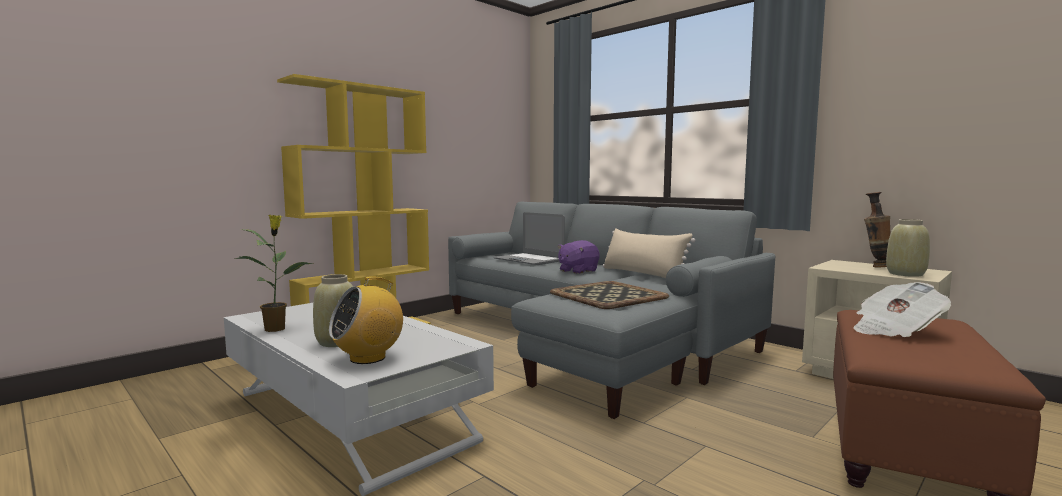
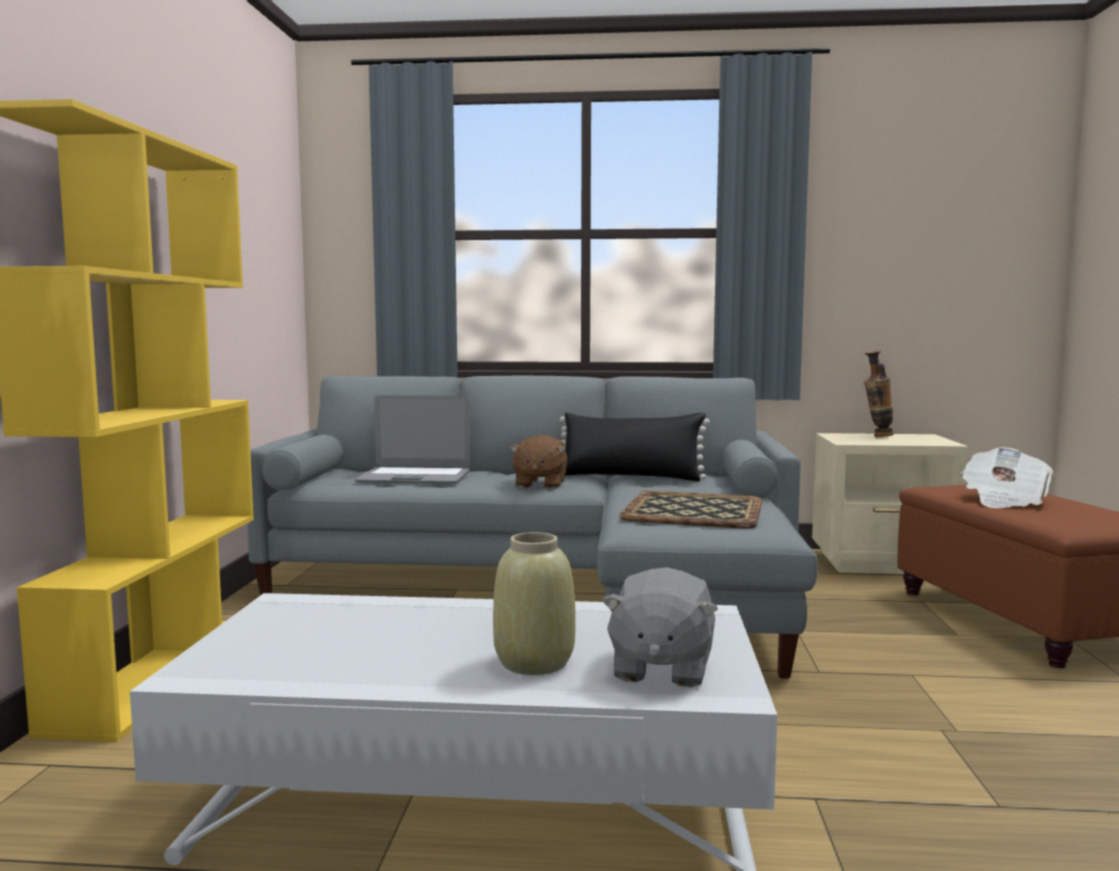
camera: 40 degrees left, 0 degrees up
potted plant [234,215,314,332] -> none
radio [329,276,403,364] -> grey plush toy [602,567,718,687]
purple plush toy [558,240,600,274] -> brown plush toy [509,435,567,489]
beige pillow [602,228,695,278] -> black pillow [560,412,710,481]
beige vase [886,219,930,277] -> none

